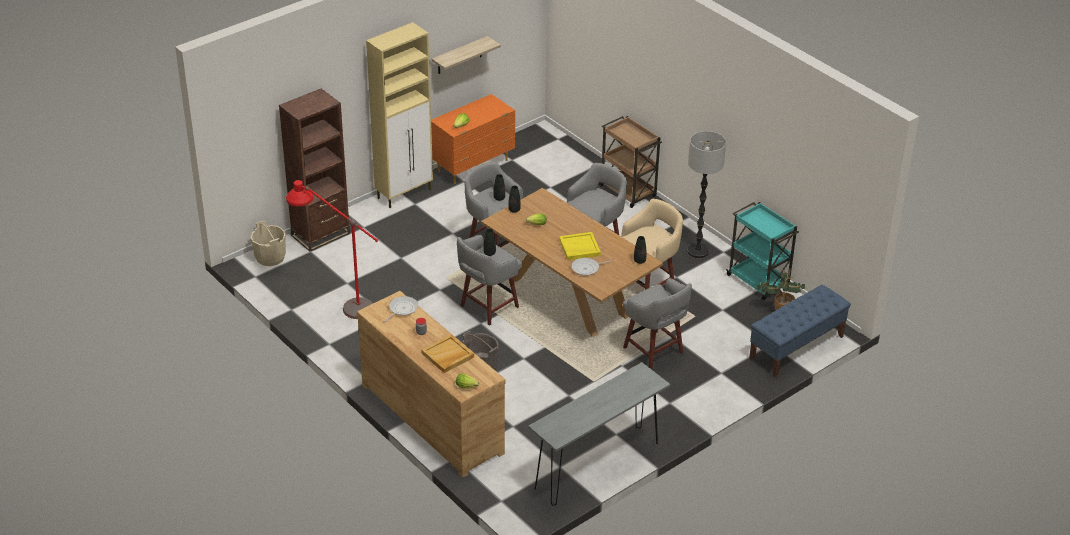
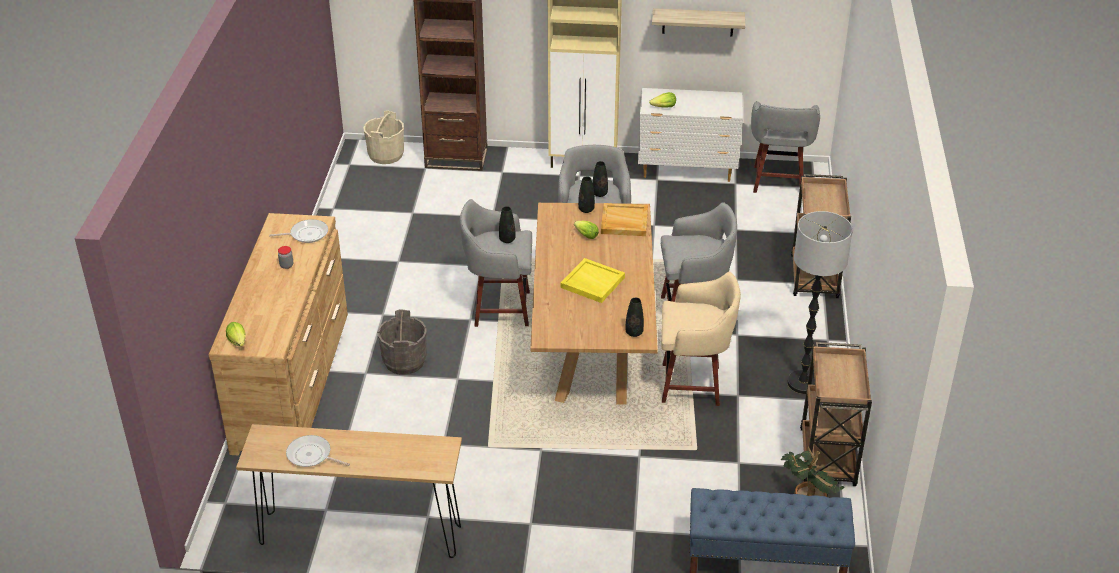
camera: 45 degrees right, 0 degrees up
red floor lamp [286,180,378,319] -> none
beige tray [421,334,474,373] -> beige tray moved to [601,203,648,236]
orange dresser [431,94,515,184] -> white dresser [638,88,743,182]
grey console table [528,362,670,506] -> brown console table [236,424,462,558]
frying pan [572,258,612,276] -> frying pan moved to [286,435,350,467]
grey stool [623,278,692,370] -> grey stool moved to [751,101,820,193]
turquoise cart [726,202,799,300] -> brown cart [800,342,872,486]

